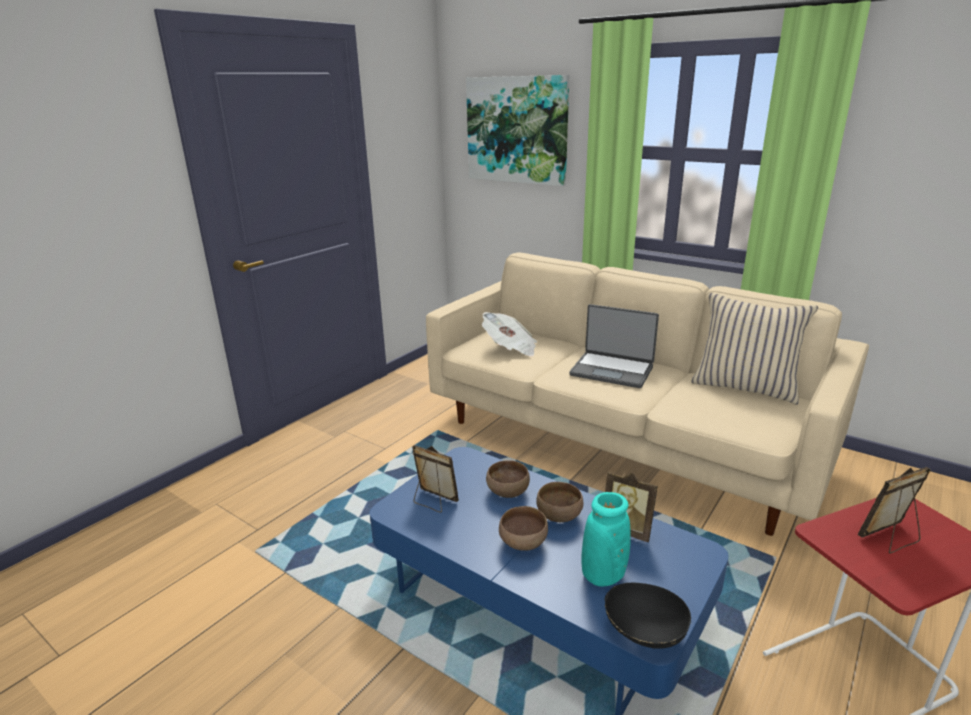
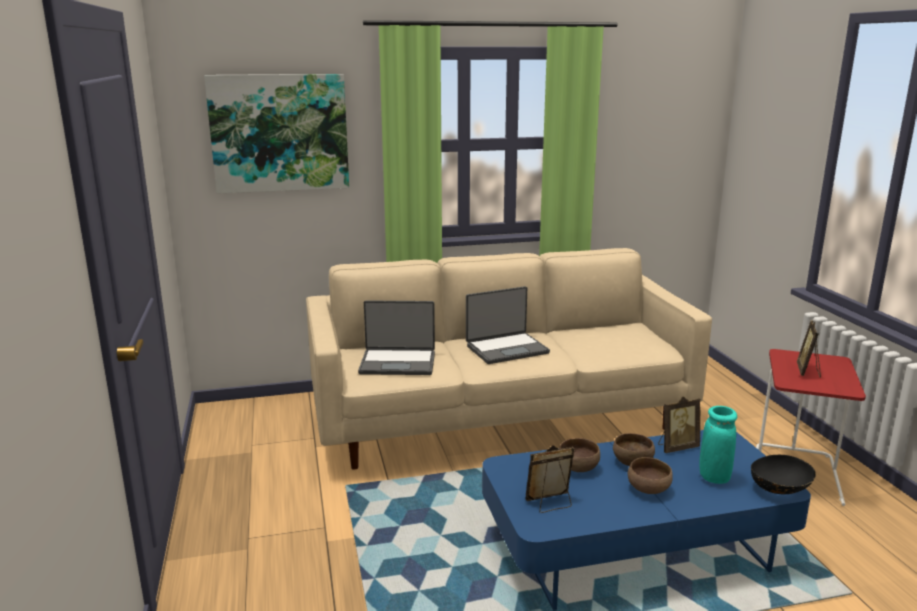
camera: 50 degrees left, 5 degrees down
newspaper [482,312,537,357] -> laptop [358,300,435,375]
beige pillow [691,293,818,405] -> none

